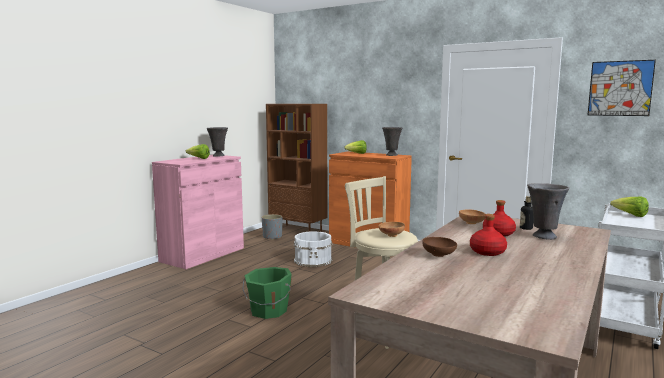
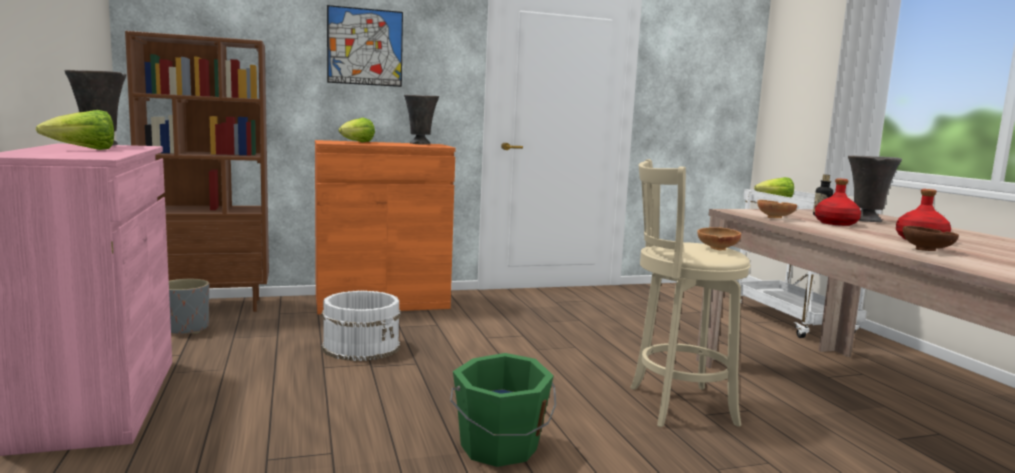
camera: 50 degrees left, 0 degrees up
picture [588,60,656,116] -> picture moved to [327,5,403,87]

